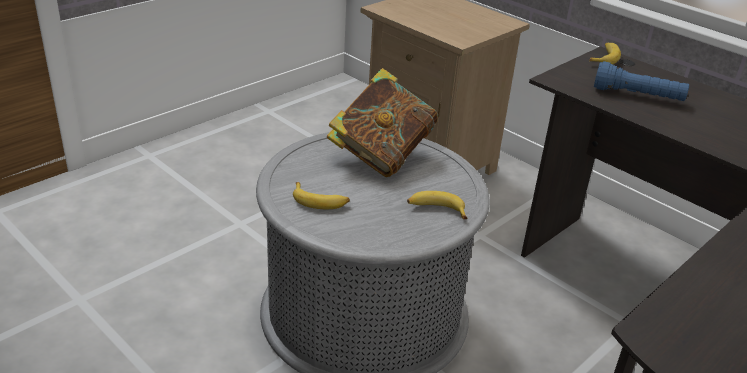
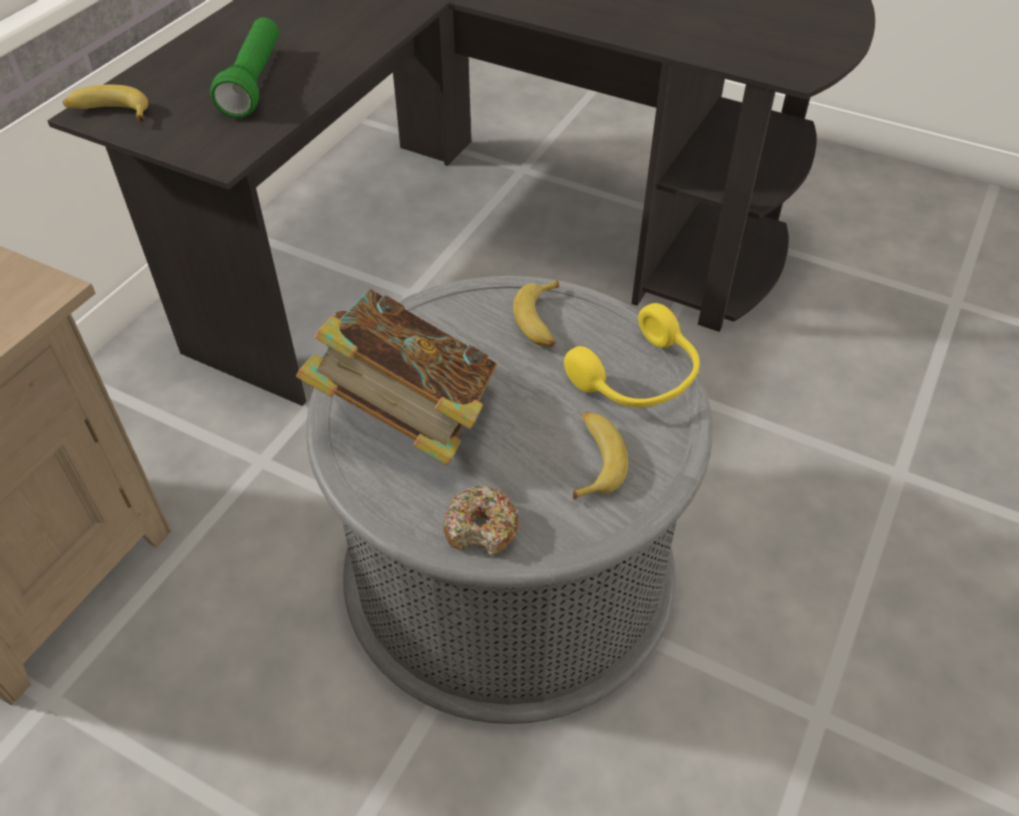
camera: 105 degrees left, 15 degrees up
blue flashlight [594,61,689,101] -> green flashlight [210,17,279,118]
none -> donut [443,486,519,555]
none -> yellow headphones [564,303,700,407]

